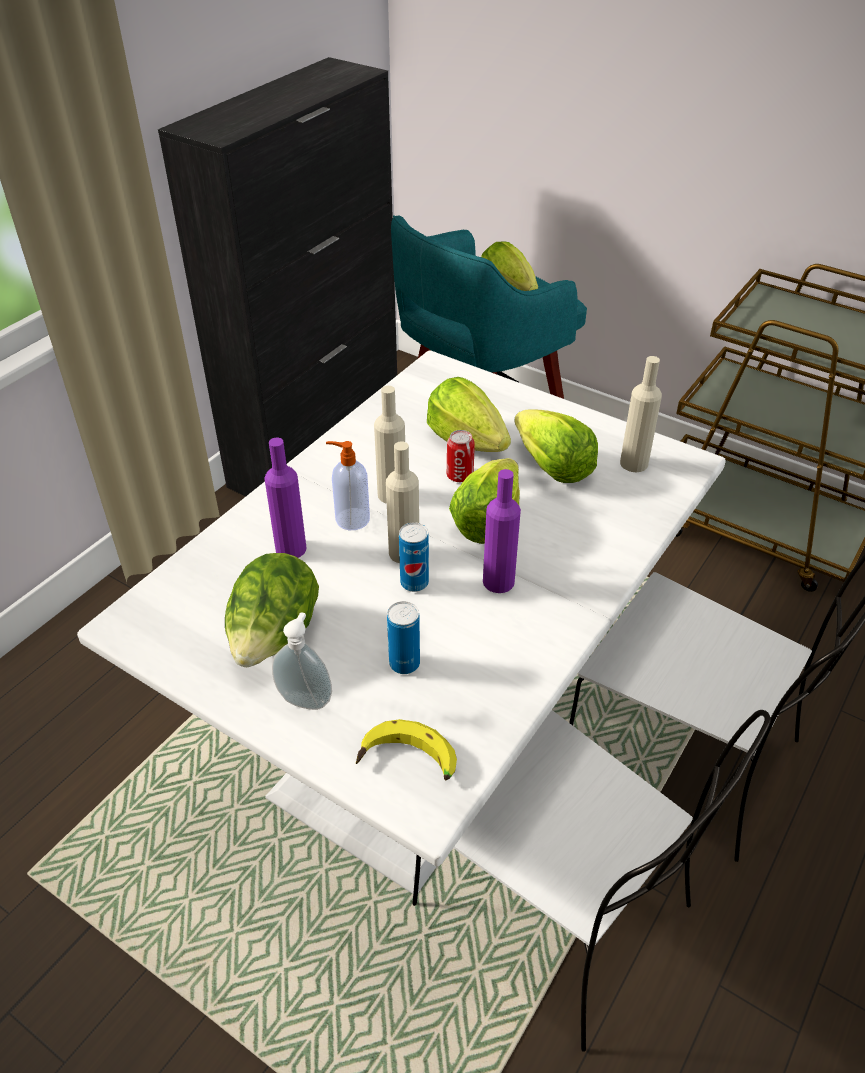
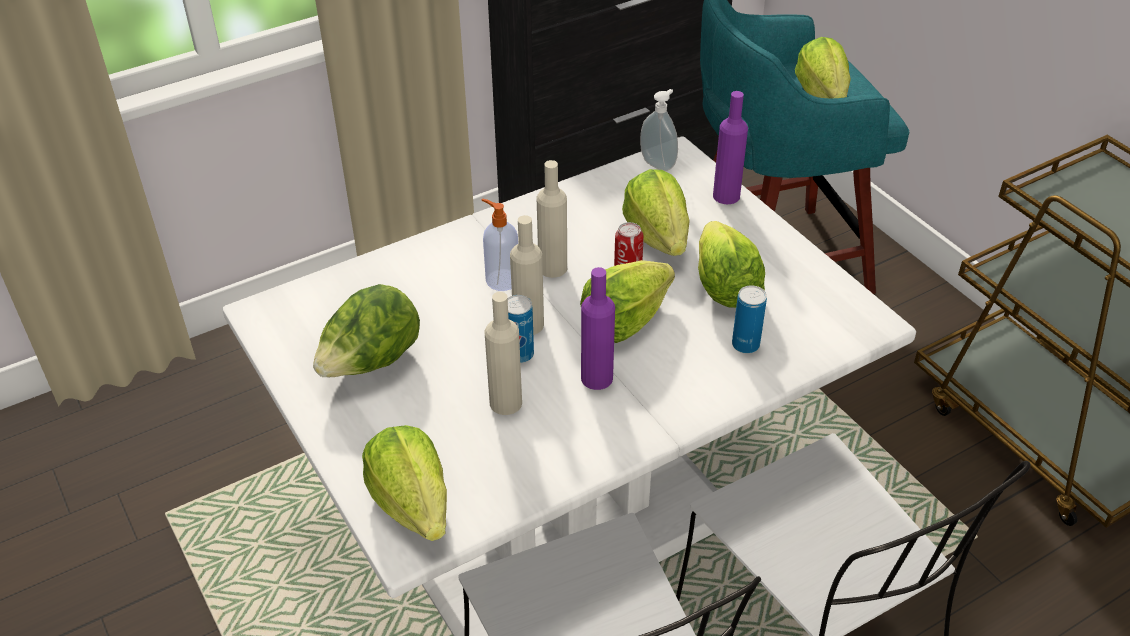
camera: 25 degrees right, 0 degrees up
purple bottle [264,438,306,558] -> purple bottle moved to [713,91,748,204]
soap dispenser [272,612,332,710] -> soap dispenser moved to [640,89,678,171]
banana [356,719,457,781] -> lettuce [362,425,447,541]
can [387,601,420,674] -> can moved to [732,285,767,354]
beige bottle [620,356,662,472] -> beige bottle moved to [485,292,522,415]

